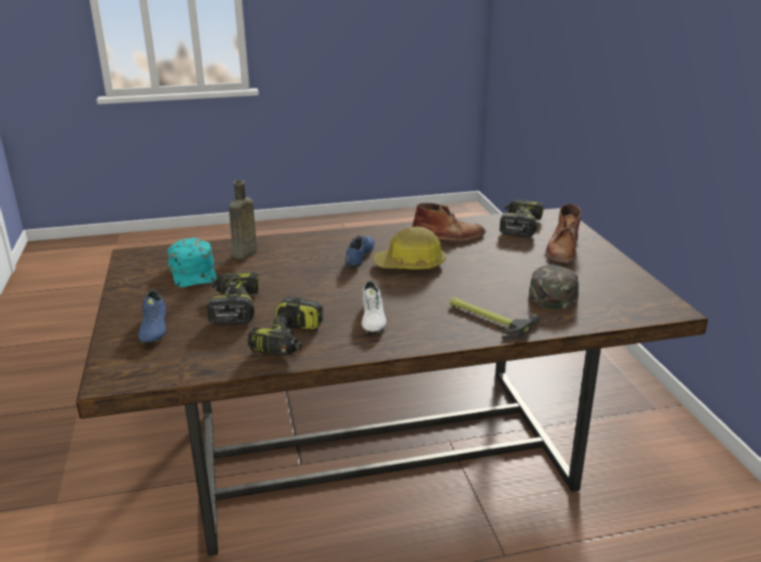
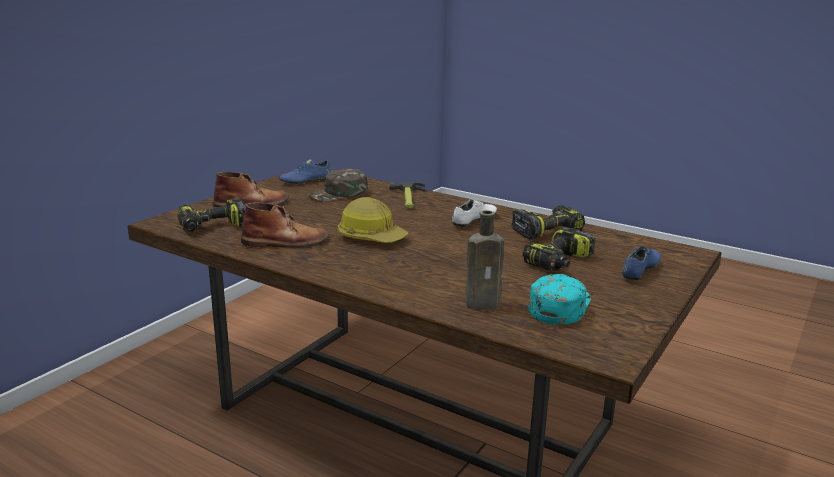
camera: 135 degrees left, 5 degrees down
blue shoe [345,236,374,267] -> blue shoe moved to [279,159,331,185]
brown boot [412,203,486,242] -> brown boot turned 135 degrees clockwise [241,202,329,247]

